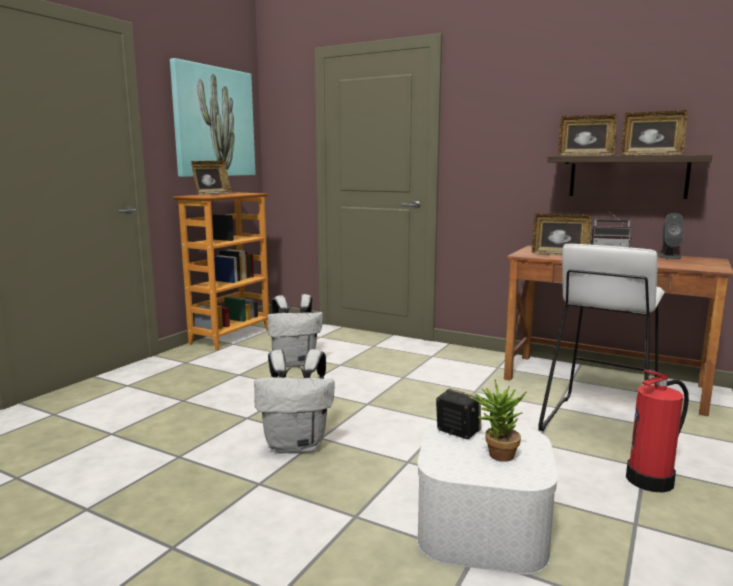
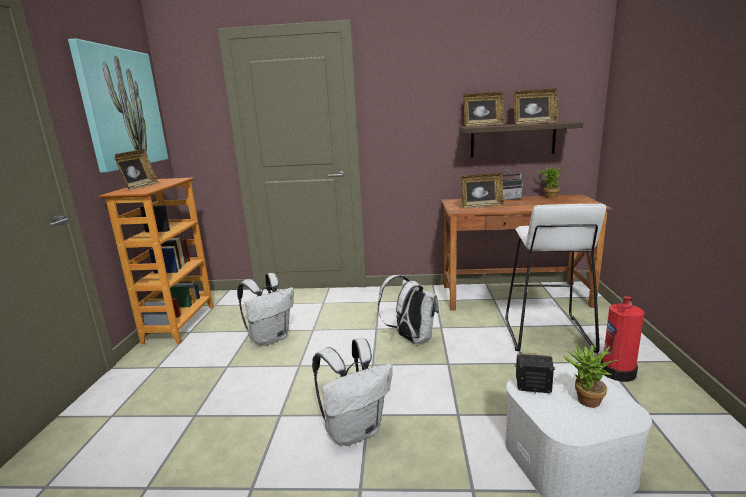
camera: 25 degrees left, 5 degrees up
grey speaker [658,213,684,259] -> potted plant [537,164,563,199]
none -> white backpack [378,275,439,344]

